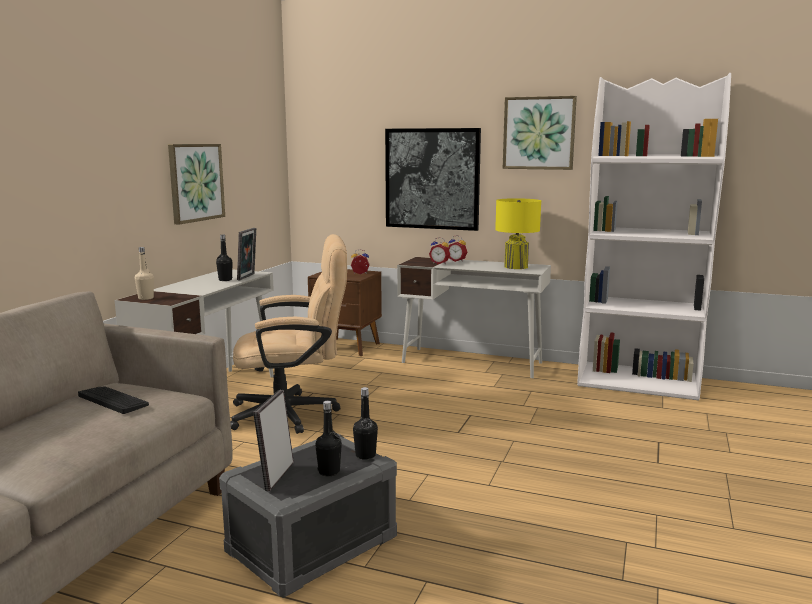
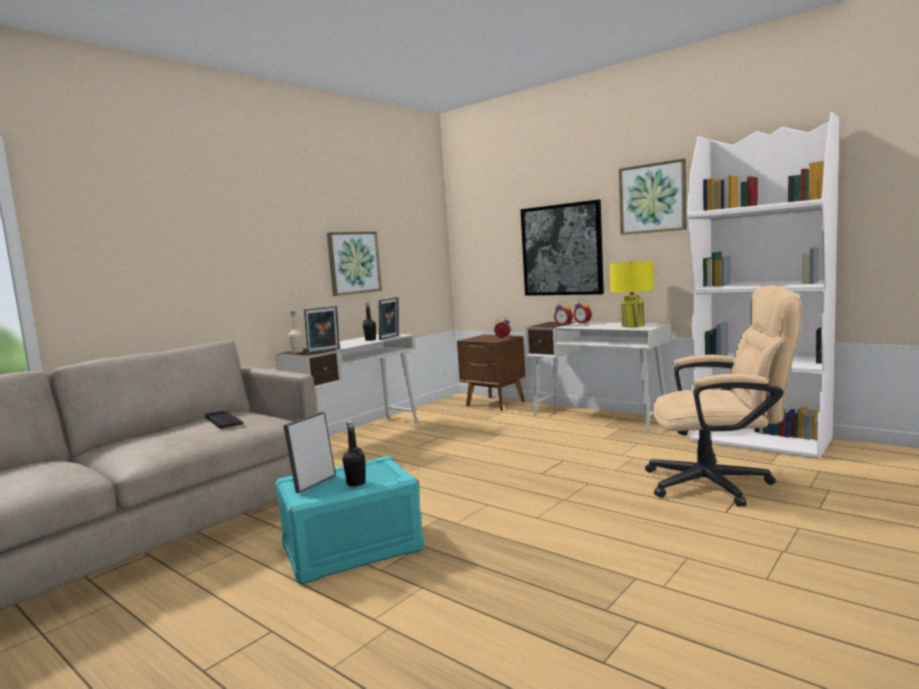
camera: 20 degrees right, 5 degrees down
grey storage box [219,433,397,598] -> turquoise storage box [275,456,424,585]
beige office chair [230,234,347,434] -> beige office chair moved to [645,285,802,507]
black bottle [353,387,378,460] -> none
none -> picture frame [304,306,340,353]

